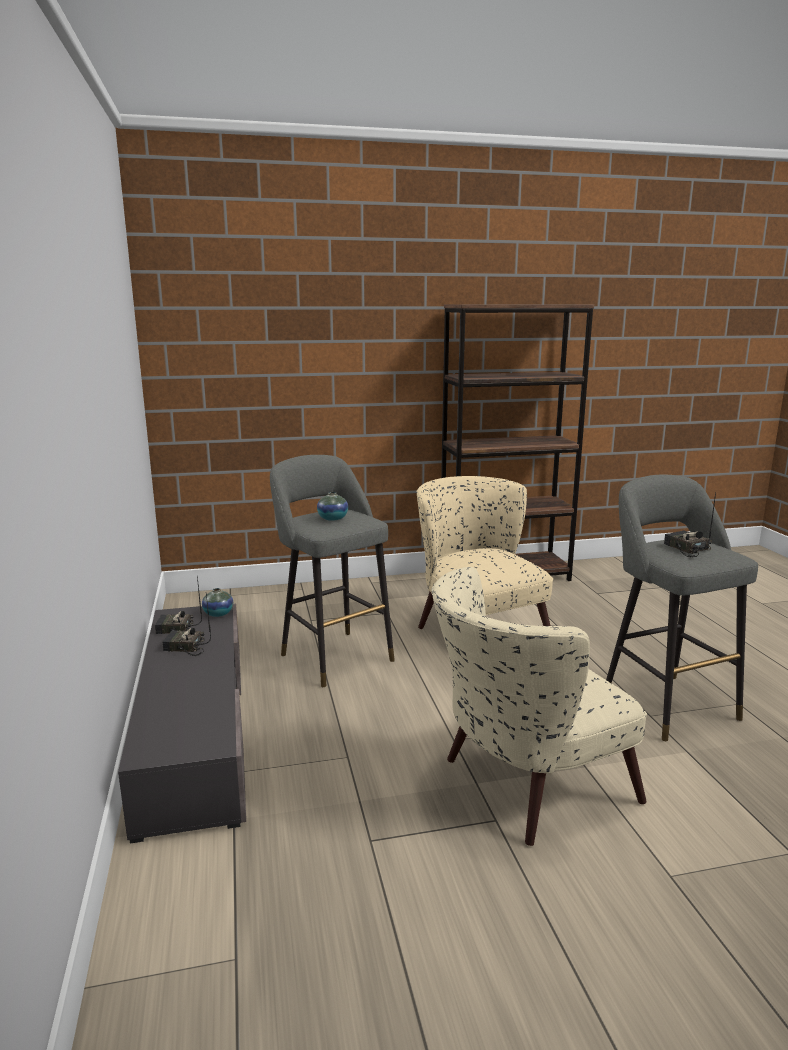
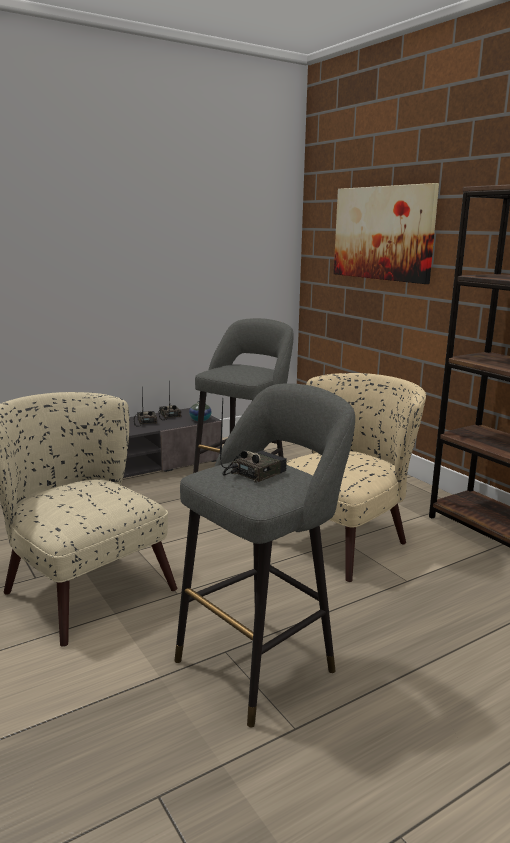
camera: 70 degrees right, 0 degrees up
vase [317,492,348,521] -> none
none -> picture [334,183,439,284]

